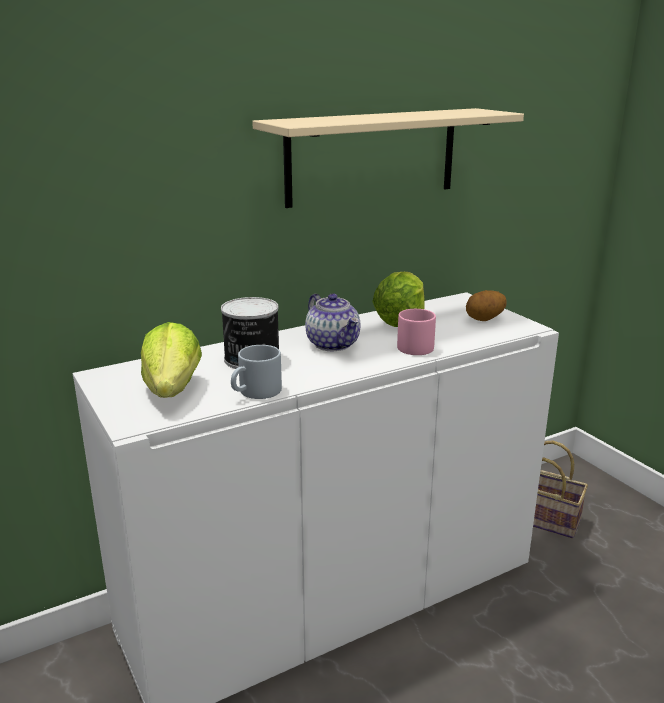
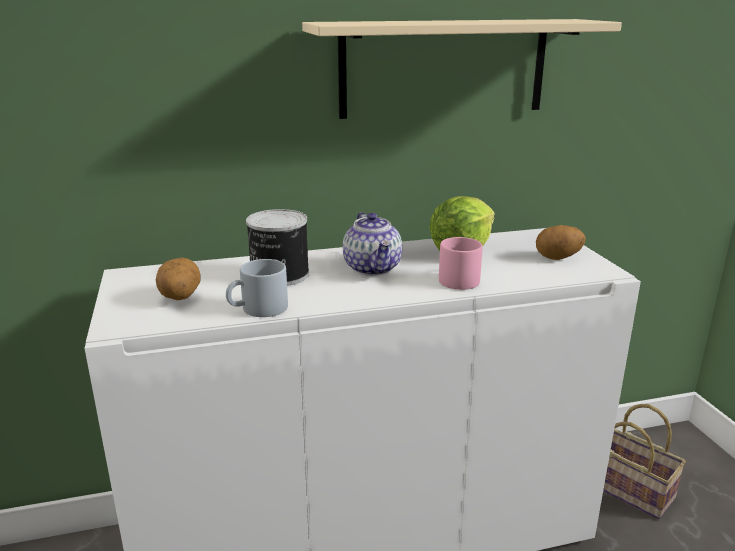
camera: 15 degrees right, 0 degrees up
lettuce [141,322,202,398] -> potato [156,258,201,300]

